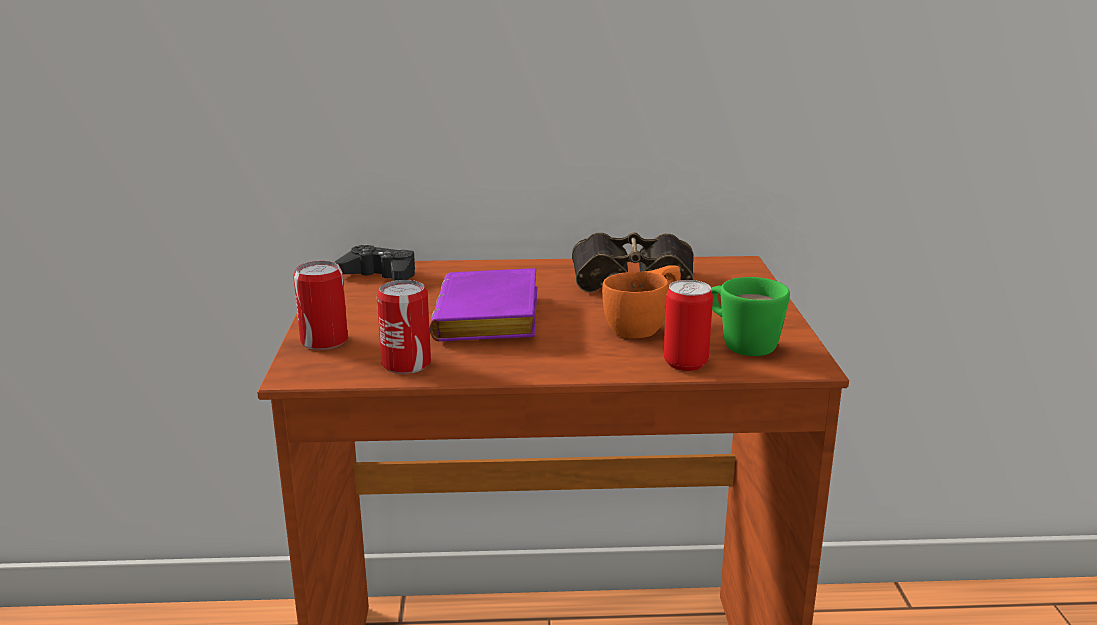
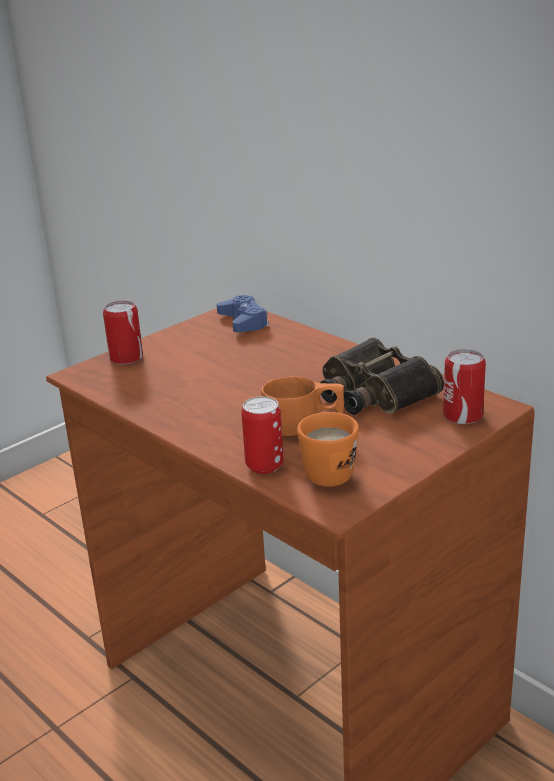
camera: 50 degrees right, 5 degrees up
black game controller [335,245,415,281] -> blue game controller [217,295,269,332]
can [377,280,431,374] -> can moved to [443,349,486,424]
purple book [430,268,537,341] -> none
green mug [711,277,790,356] -> orange mug [297,412,359,487]

